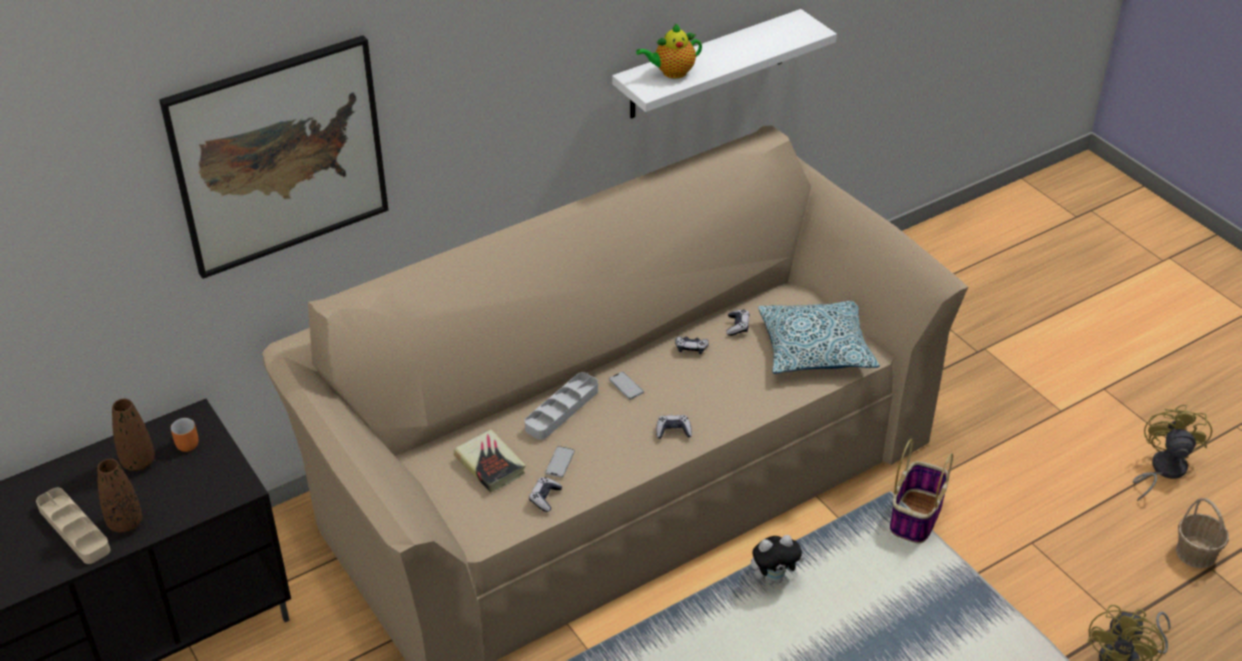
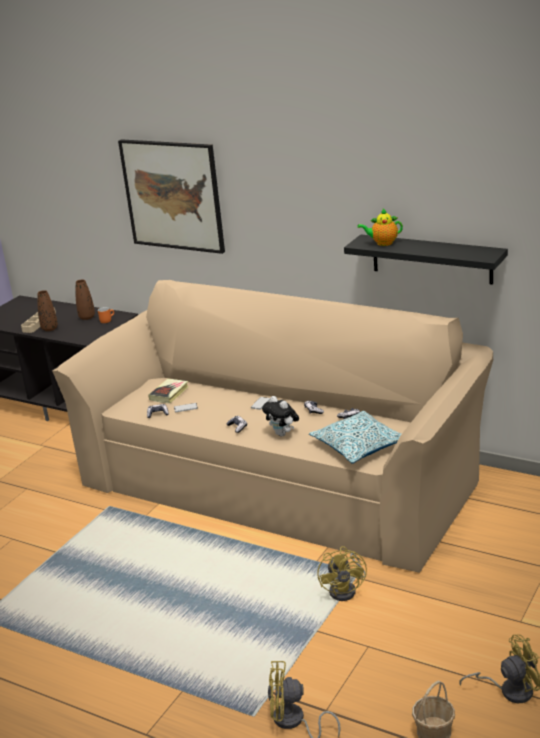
camera: 65 degrees right, 15 degrees down
grey tray [525,372,598,440] -> none
white shelf [612,9,837,119] -> black shelf [344,234,508,285]
teapot [636,24,702,79] -> teapot turned 45 degrees counterclockwise [357,209,403,246]
plush toy [751,535,804,584] -> plush toy moved to [262,396,299,437]
basket [890,438,953,544] -> yellow fan [317,546,367,601]

